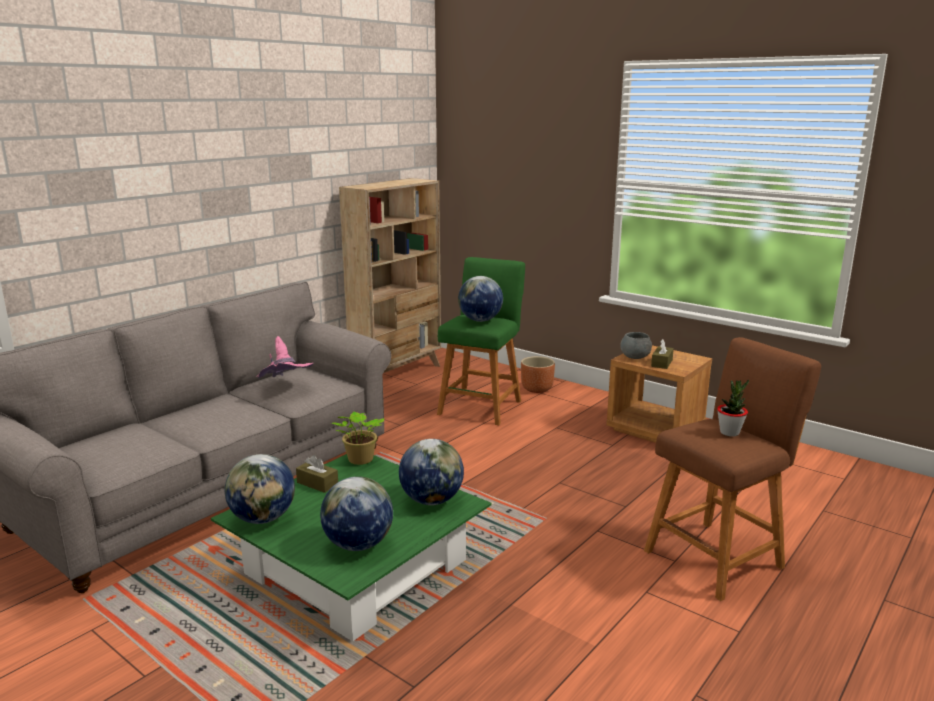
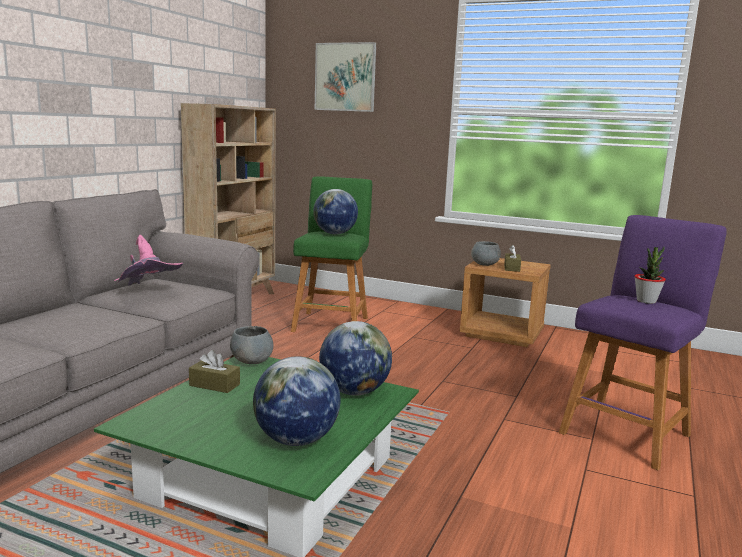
camera: 15 degrees left, 5 degrees down
globe [225,454,295,524] -> none
potted plant [331,412,384,465] -> grey bowl [230,326,274,364]
brown planter [521,356,555,393] -> none
brown stool [644,337,821,601] -> purple stool [559,215,727,470]
none -> picture [315,42,376,112]

